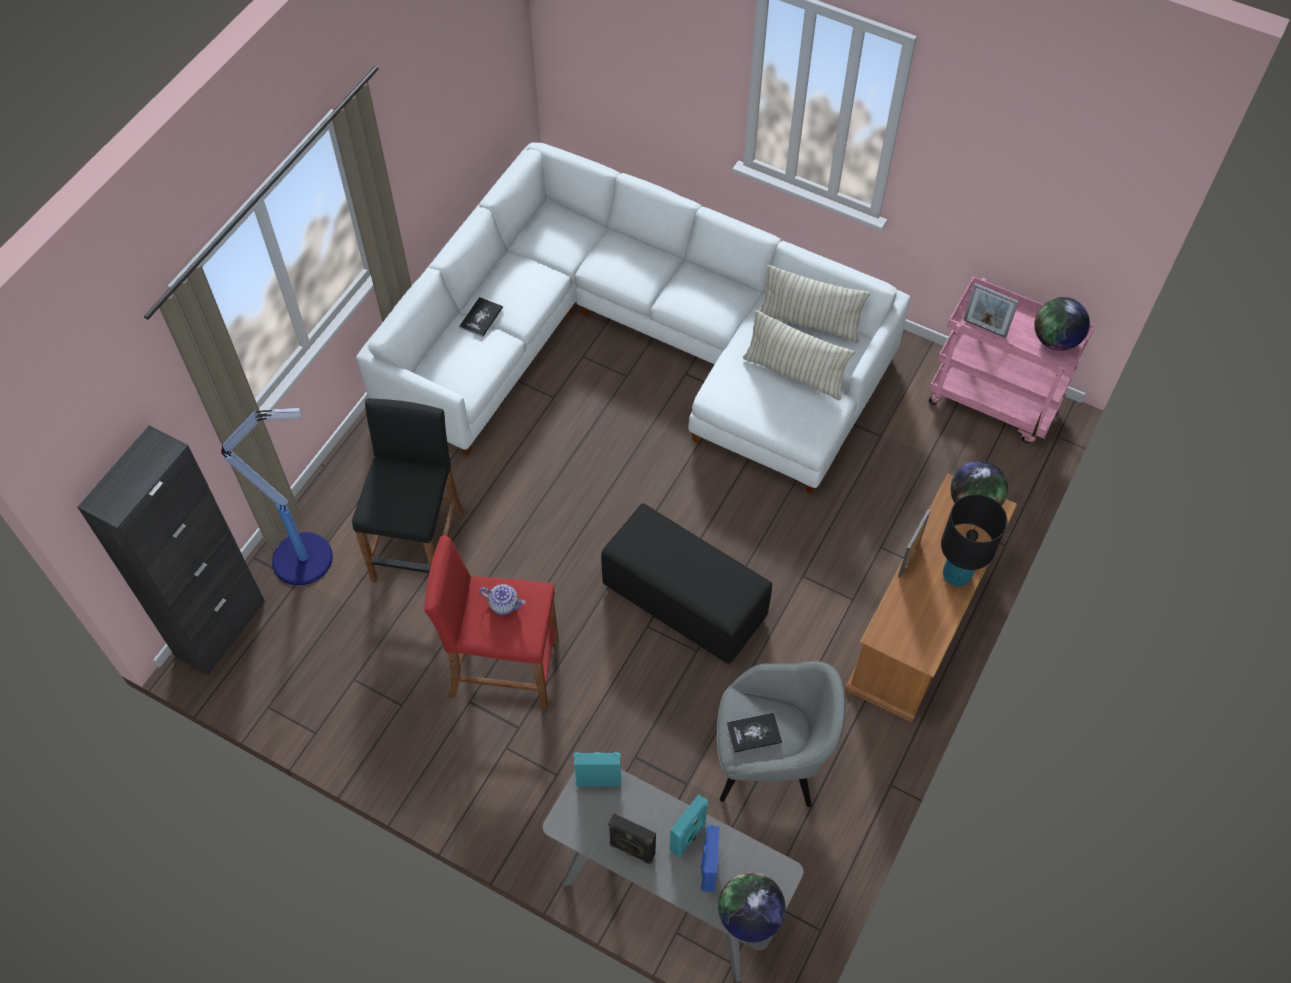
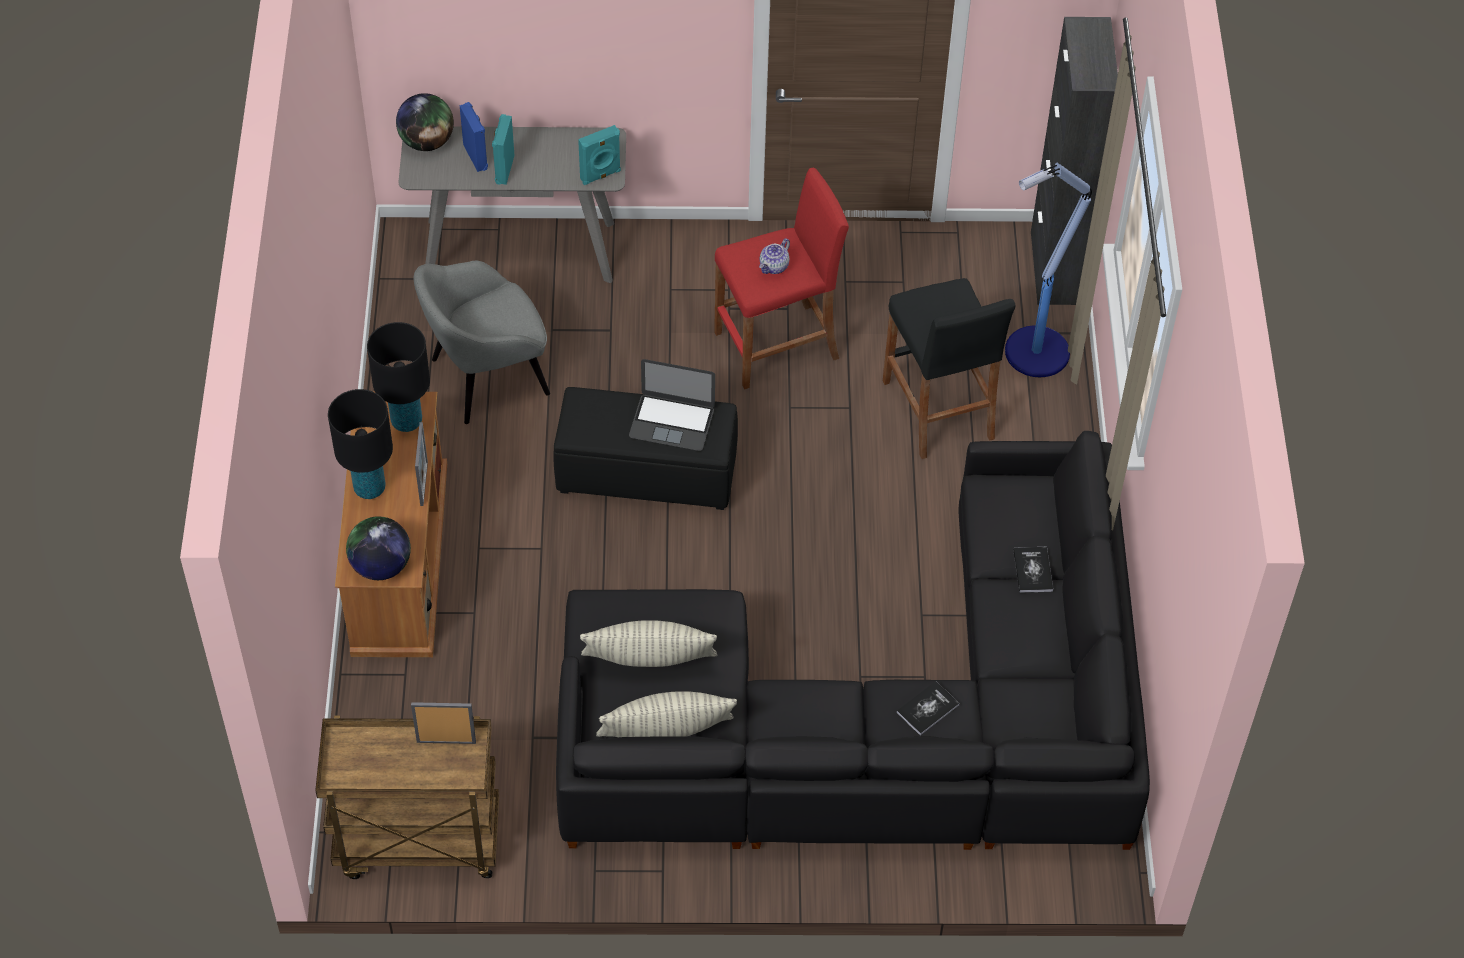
camera: 150 degrees right, 5 degrees down
white sofa [356,143,910,495] -> black sofa [556,431,1150,850]
teapot [480,584,525,615] -> teapot turned 45 degrees counterclockwise [759,238,790,274]
black speaker [608,813,656,864] -> none
book [726,713,782,753] -> book moved to [896,681,960,736]
pink cart [929,276,1095,443] -> brown cart [315,716,499,879]
globe [1034,297,1090,351] -> none
none -> black table lamp [367,322,430,432]
none -> laptop [629,359,715,451]

